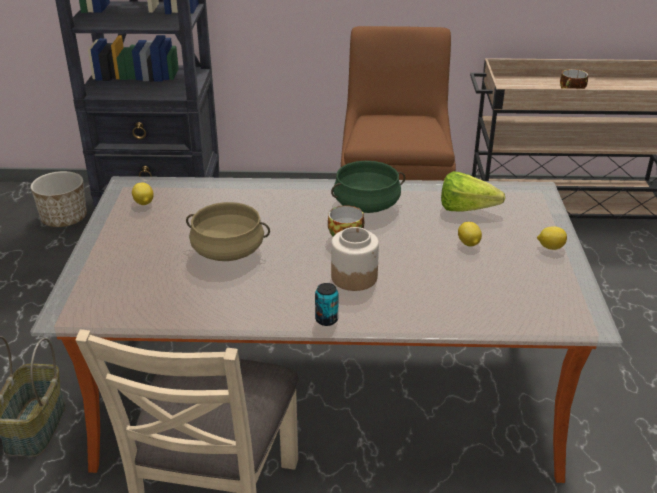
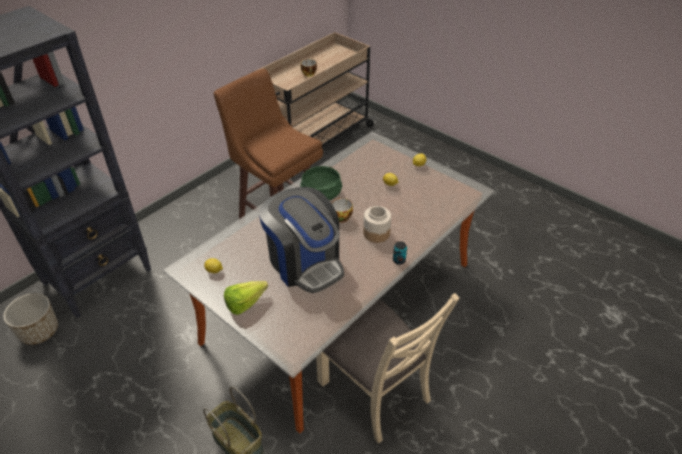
camera: 50 degrees left, 10 degrees up
beige cooking pot [186,202,270,261] -> coffee machine [259,187,344,293]
lettuce [441,171,505,211] -> lettuce moved to [224,281,268,315]

